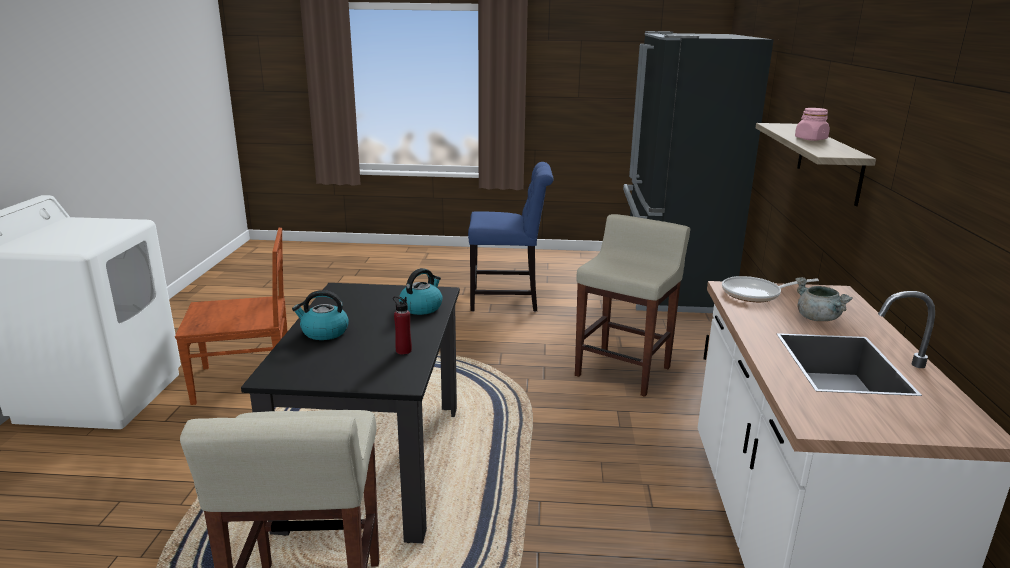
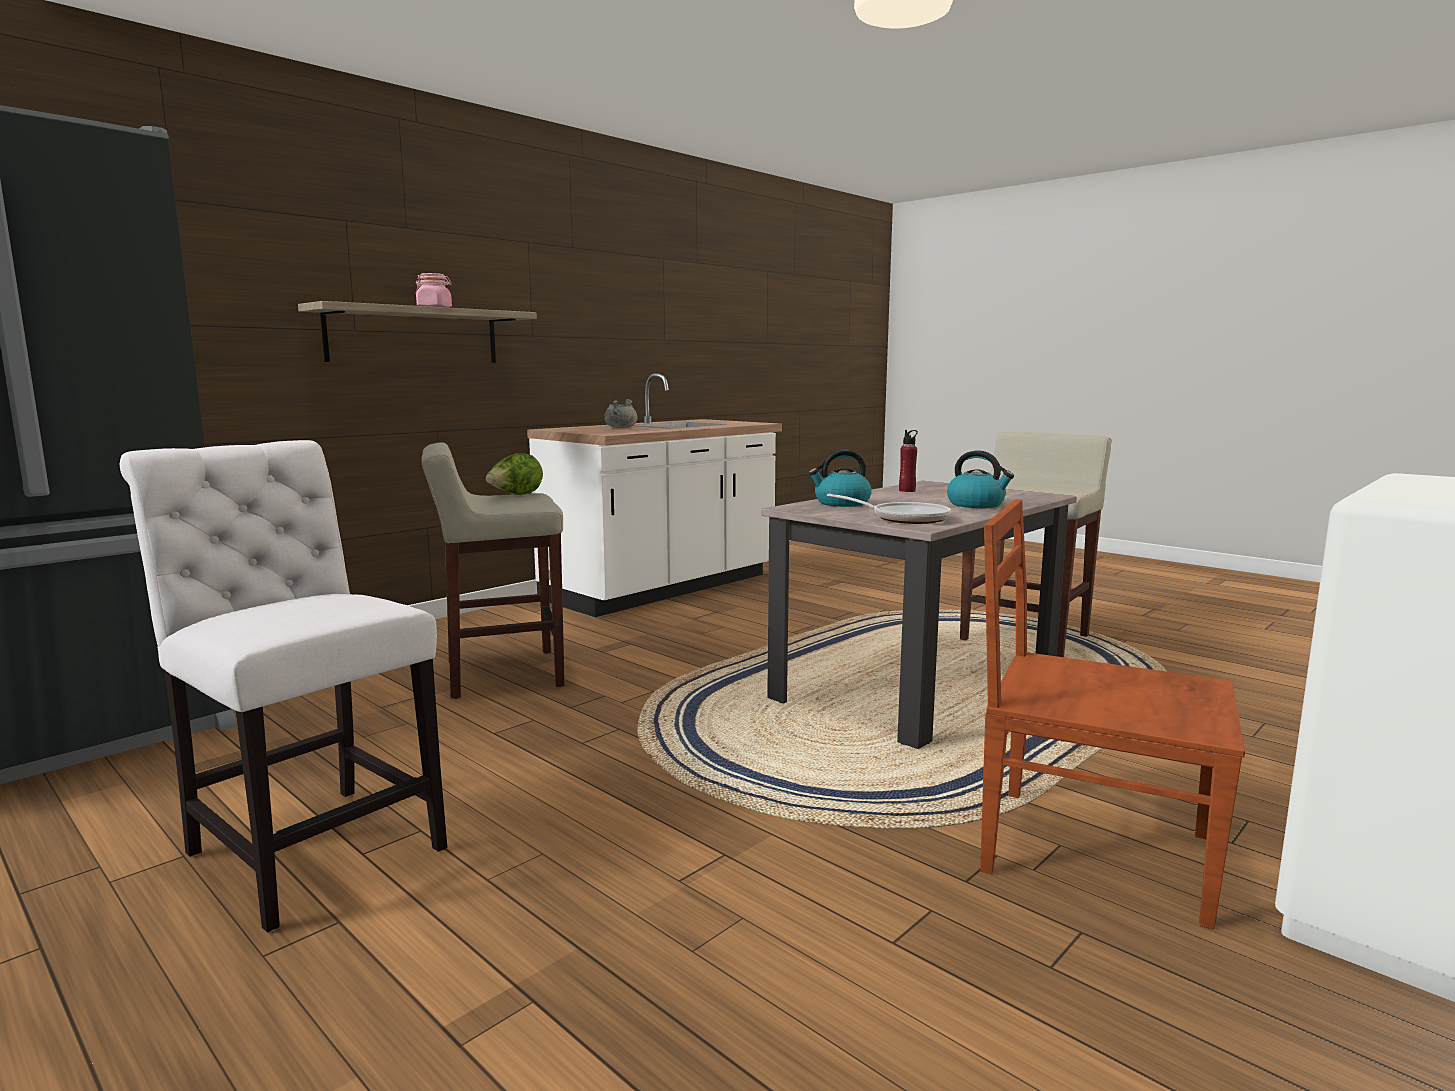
camera: 140 degrees left, 10 degrees down
black dining table [241,283,460,543] -> beige dining table [761,481,1077,749]
blue chair [468,162,554,312] -> white chair [119,440,447,932]
frying pan [722,276,819,302] -> frying pan moved to [827,494,951,524]
none -> lettuce [486,453,543,495]

